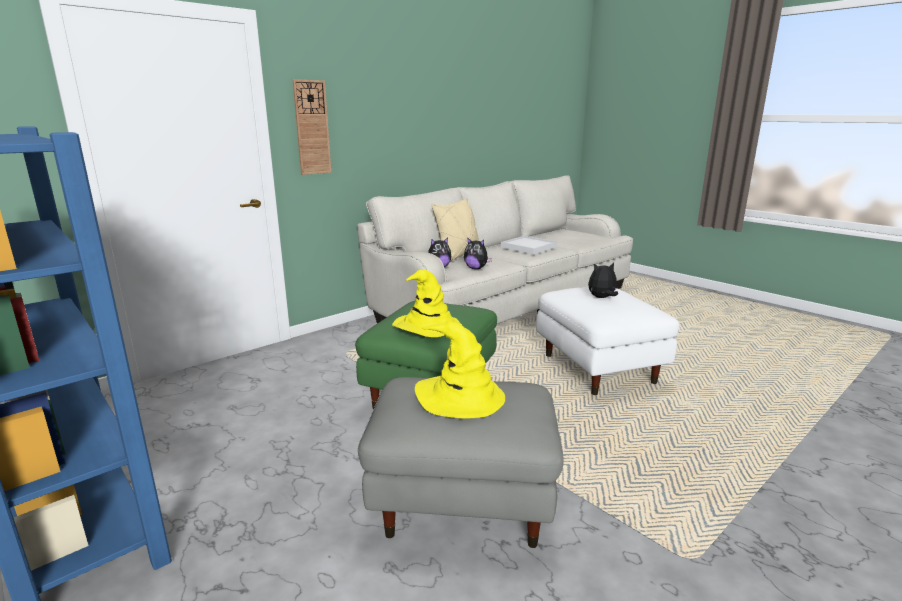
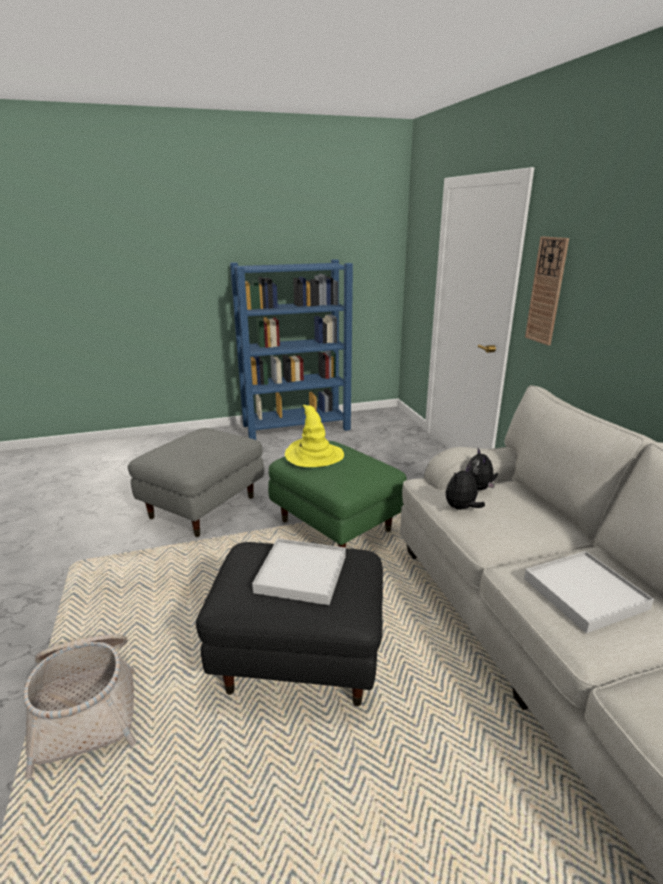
camera: 115 degrees right, 5 degrees up
yellow hat [415,321,505,419] -> none
beige pillow [432,198,479,262] -> none
white ottoman [536,286,680,395] -> black ottoman [196,542,383,706]
plush toy [588,263,618,298] -> white tray [252,539,346,605]
none -> basket [23,634,136,779]

